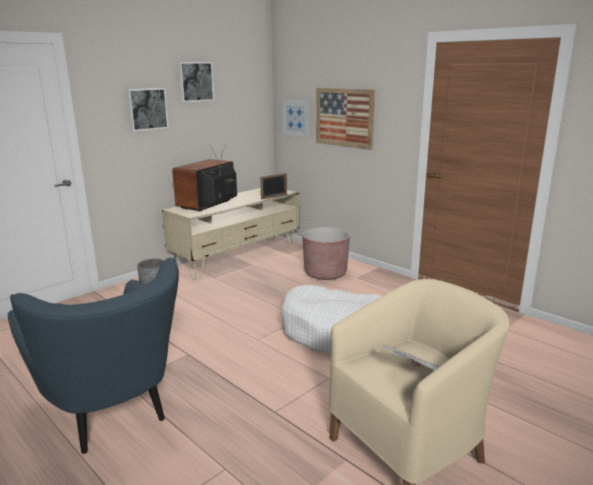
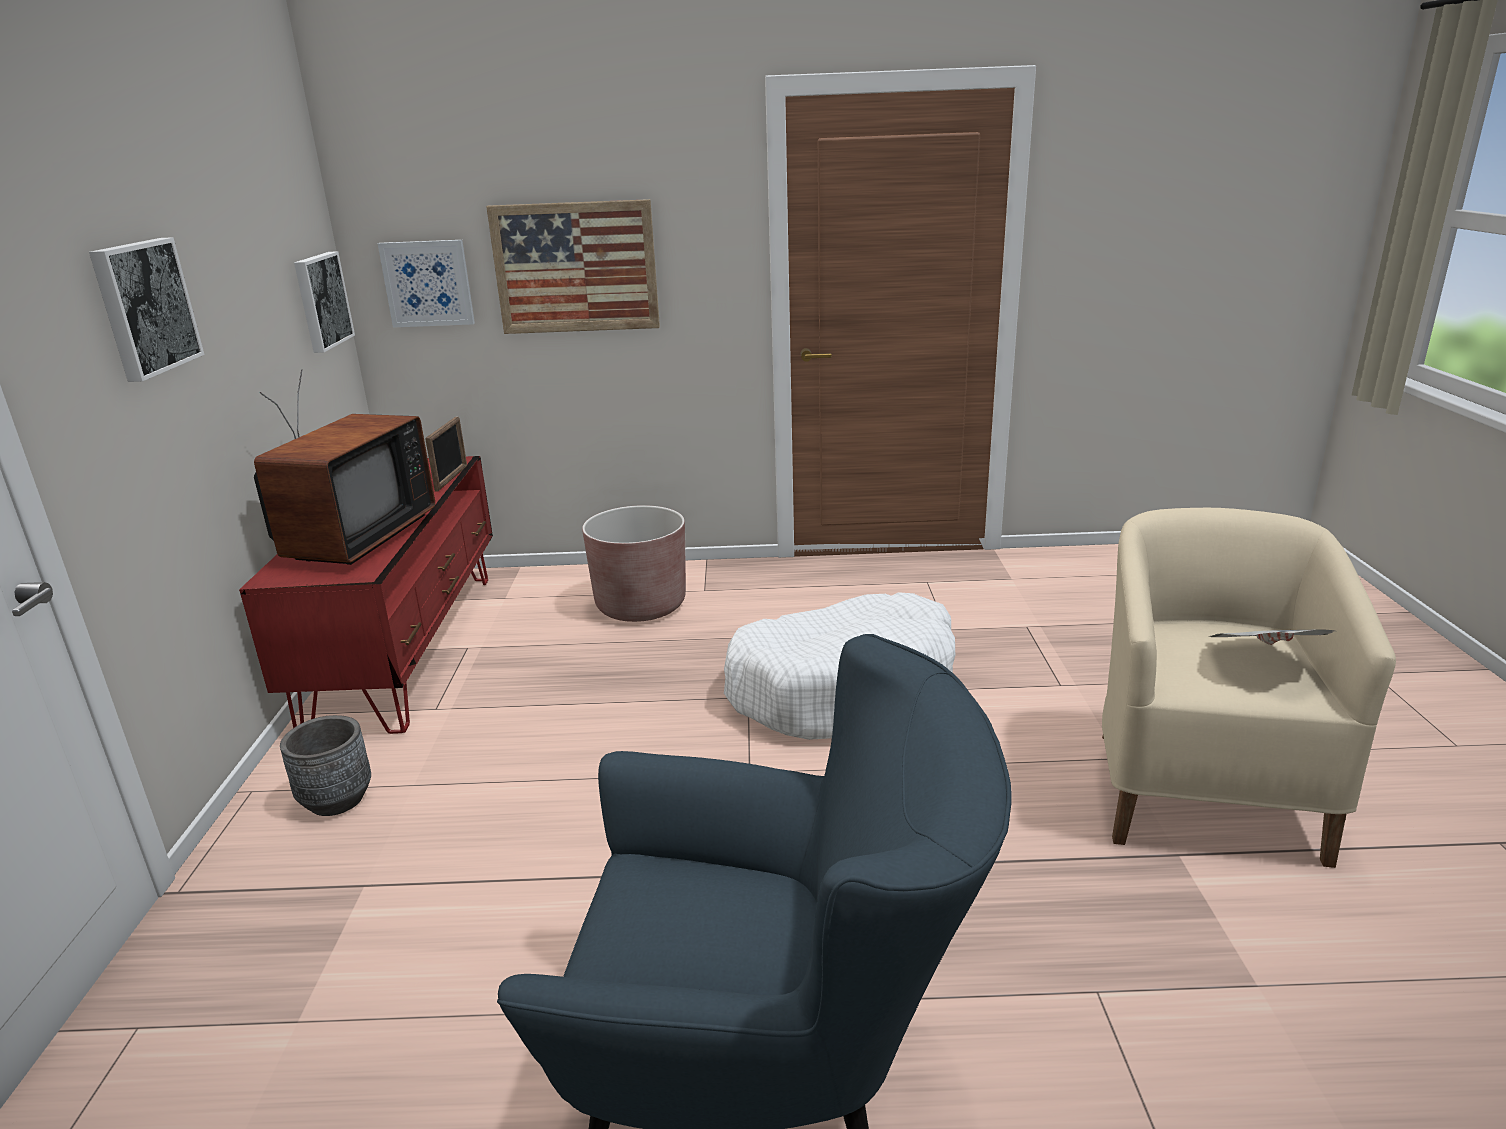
camera: 45 degrees left, 5 degrees up
beige tv stand [162,188,299,280] -> red tv stand [239,456,493,734]
television [172,146,237,212] -> television turned 150 degrees counterclockwise [254,369,435,565]
picture [178,62,214,102] -> picture moved to [294,251,355,353]

